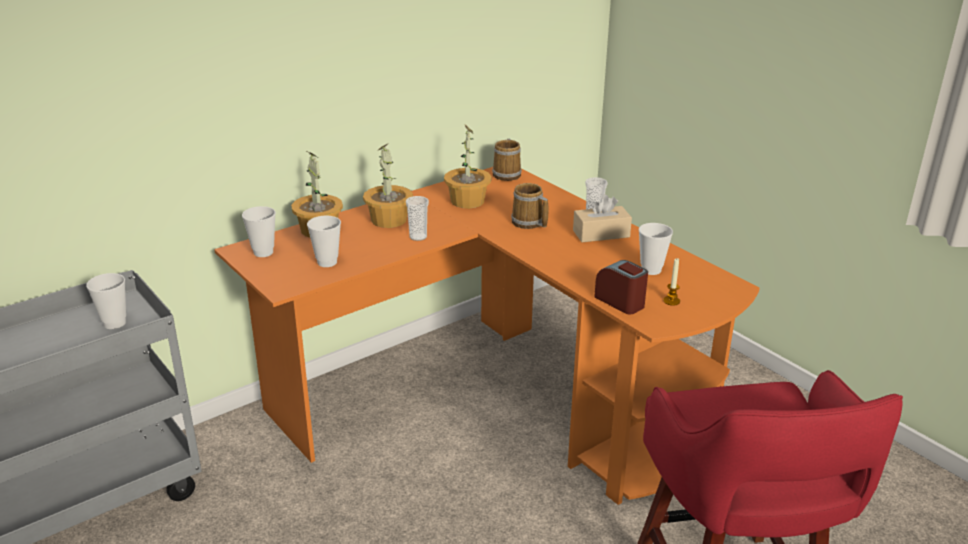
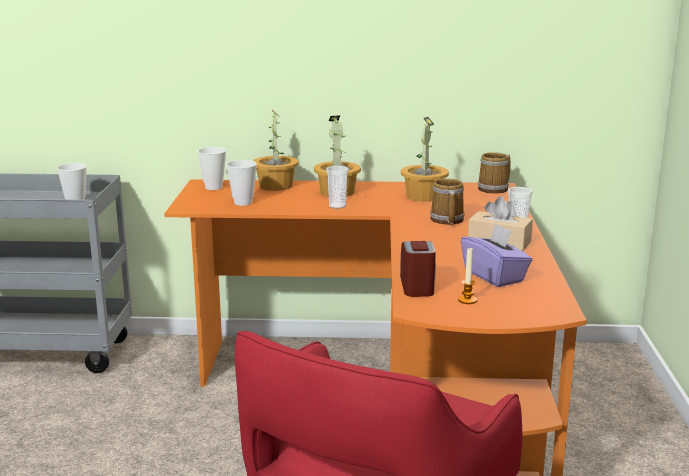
camera: 40 degrees right, 10 degrees down
cup [639,223,673,275] -> purple tissue box [461,223,532,287]

